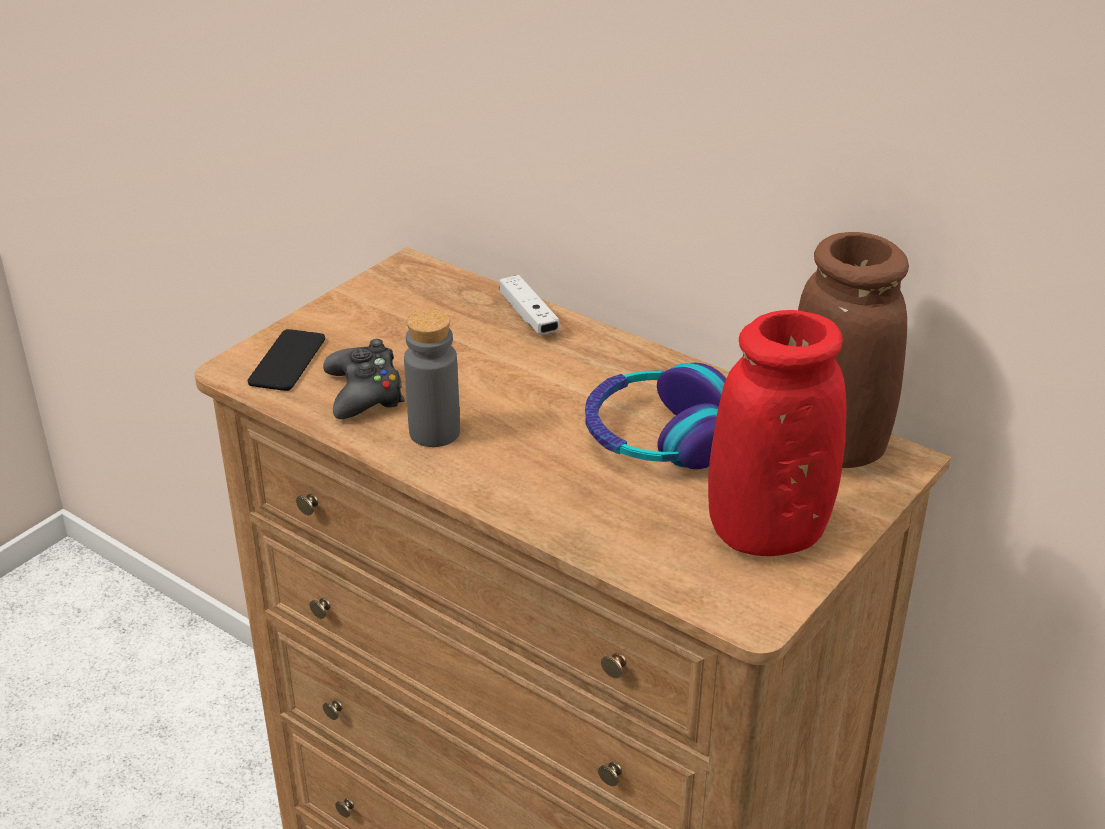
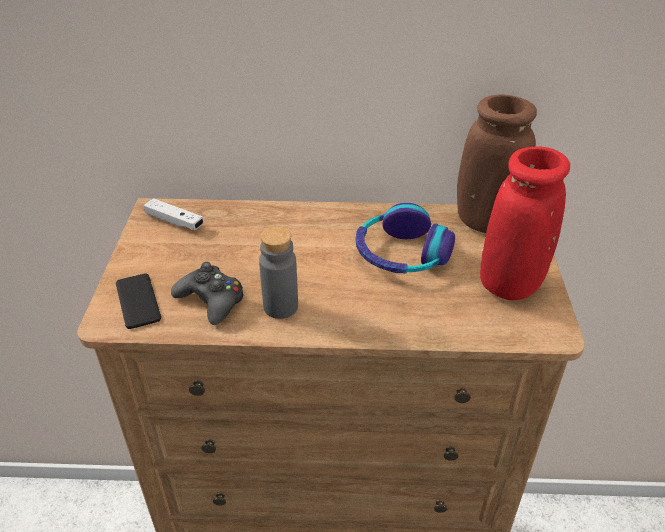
camera: 35 degrees left, 5 degrees up
white game controller [499,275,560,335] -> white game controller moved to [144,198,204,230]

